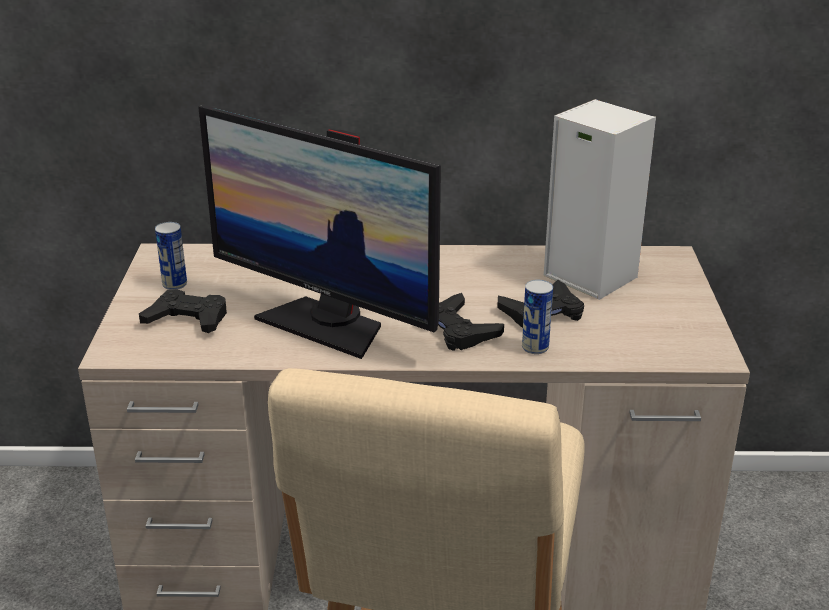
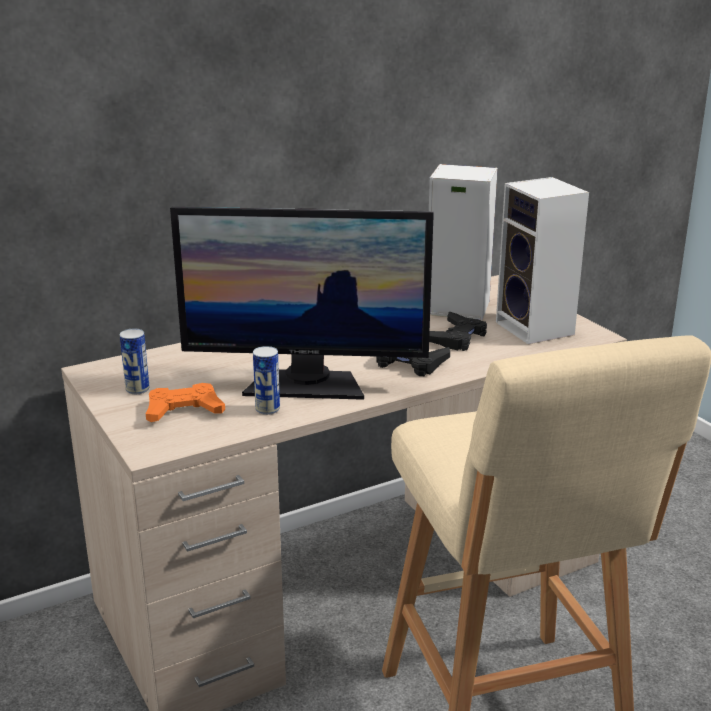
camera: 30 degrees left, 5 degrees down
black game controller [139,289,227,333] -> orange game controller [146,383,225,422]
can [522,280,553,354] -> can moved to [253,346,280,415]
none -> speaker [496,177,589,344]

